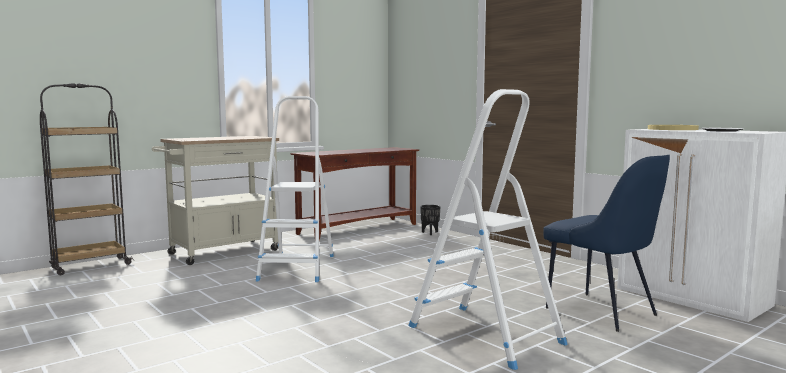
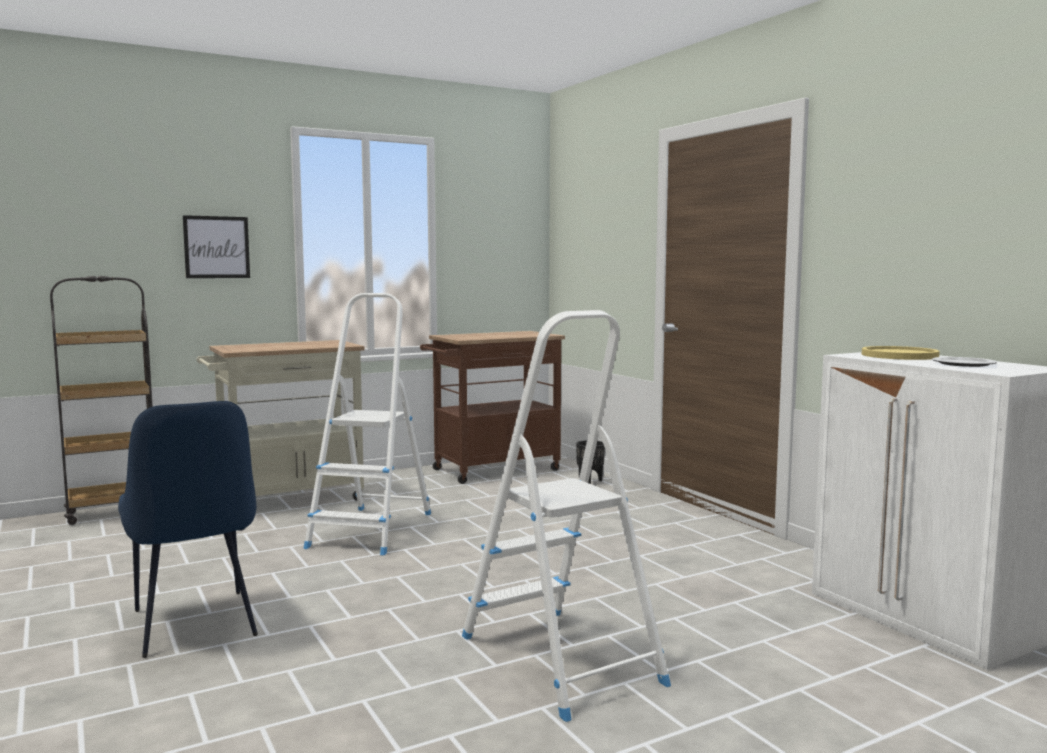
camera: 10 degrees right, 0 degrees up
brown console table [290,147,419,240] -> brown cart [420,331,565,484]
blue chair [543,155,670,332] -> blue chair moved to [118,401,258,658]
none -> picture [183,215,250,278]

